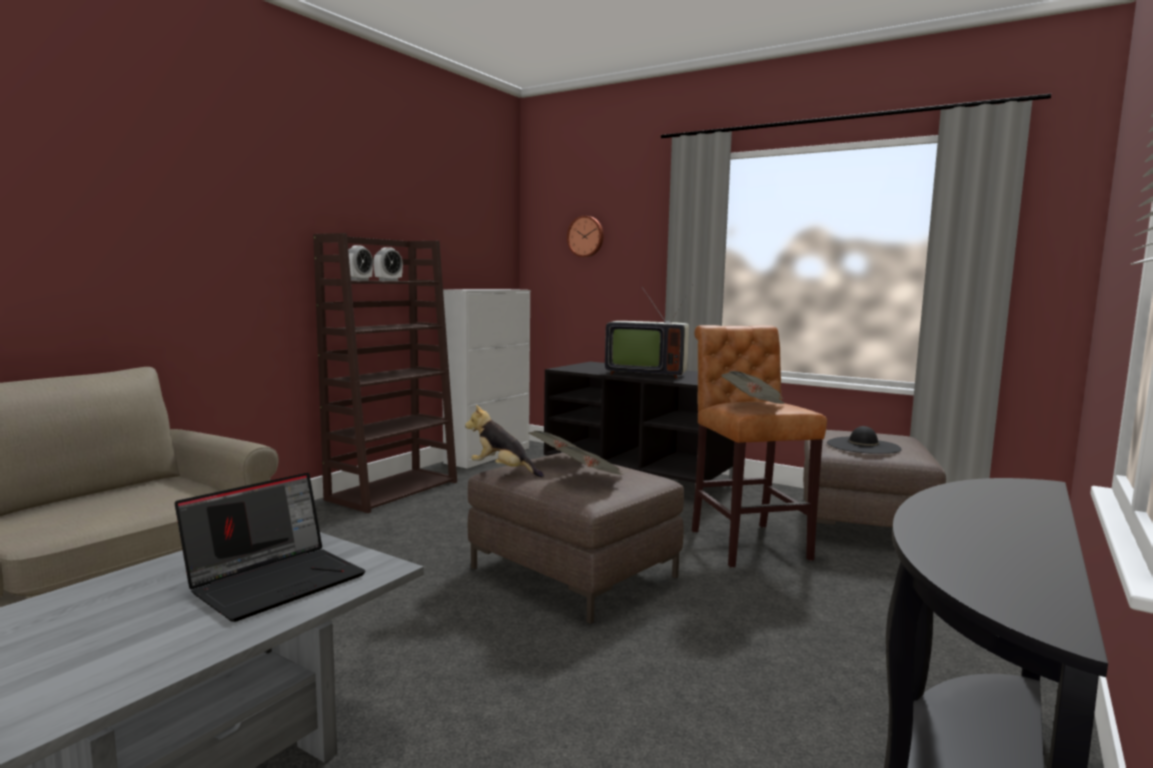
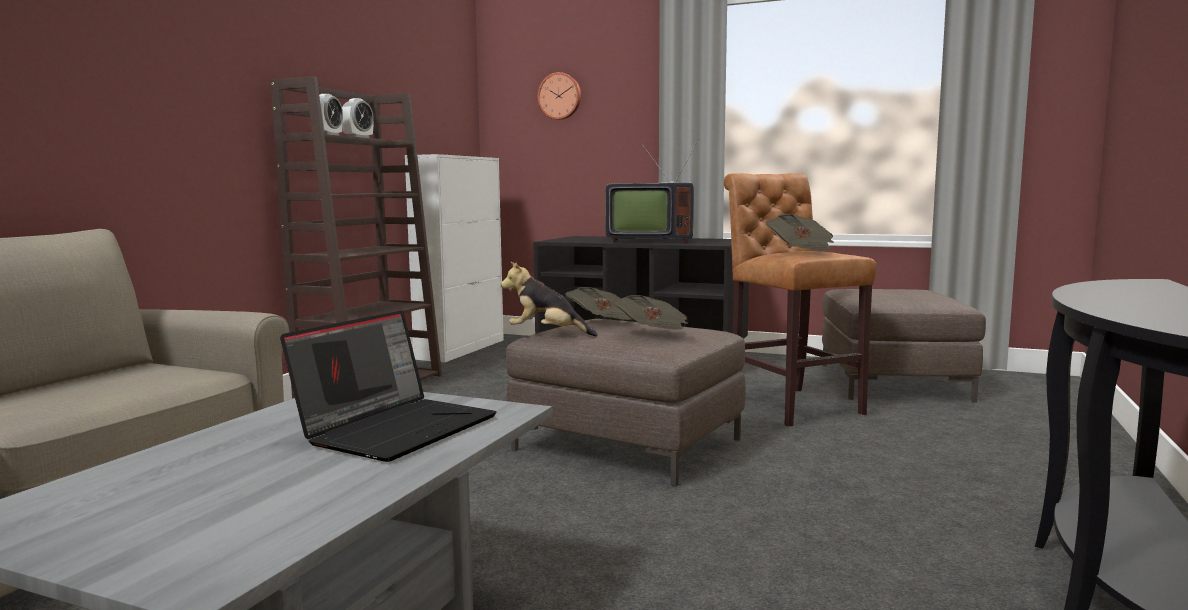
camera: 10 degrees left, 0 degrees up
black hat [827,426,902,454] -> none

